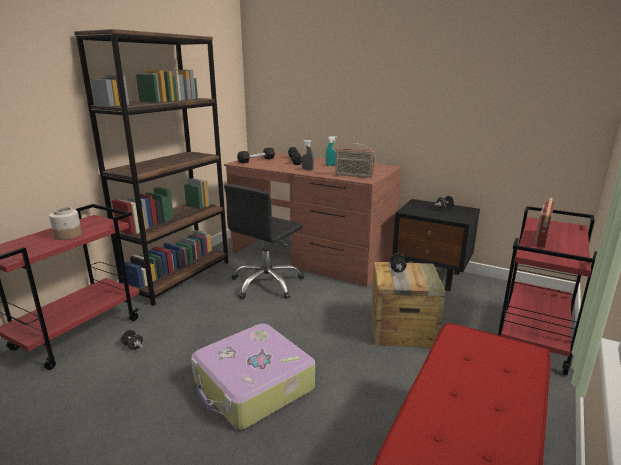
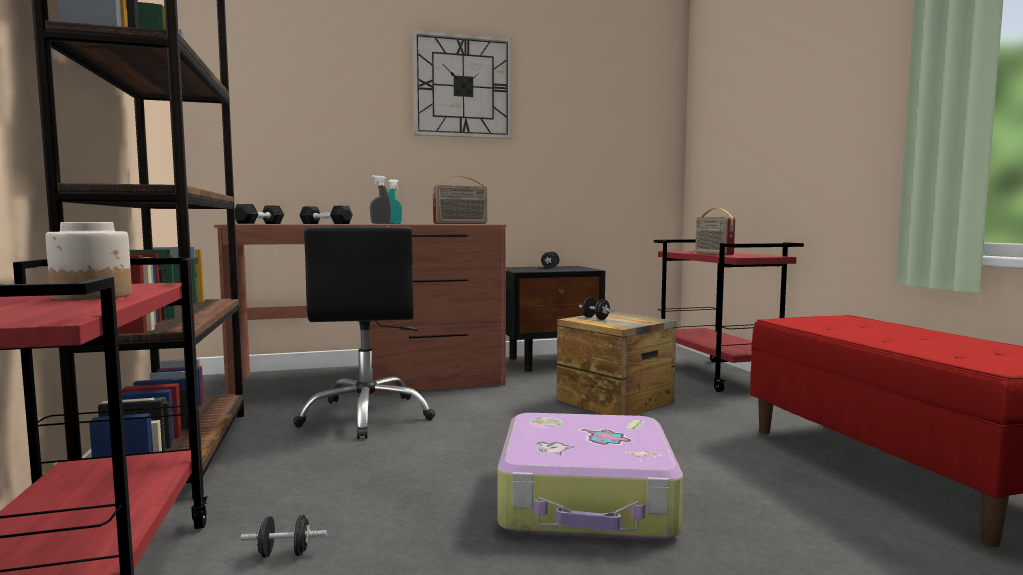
camera: 45 degrees left, 15 degrees down
none -> wall clock [413,30,512,139]

